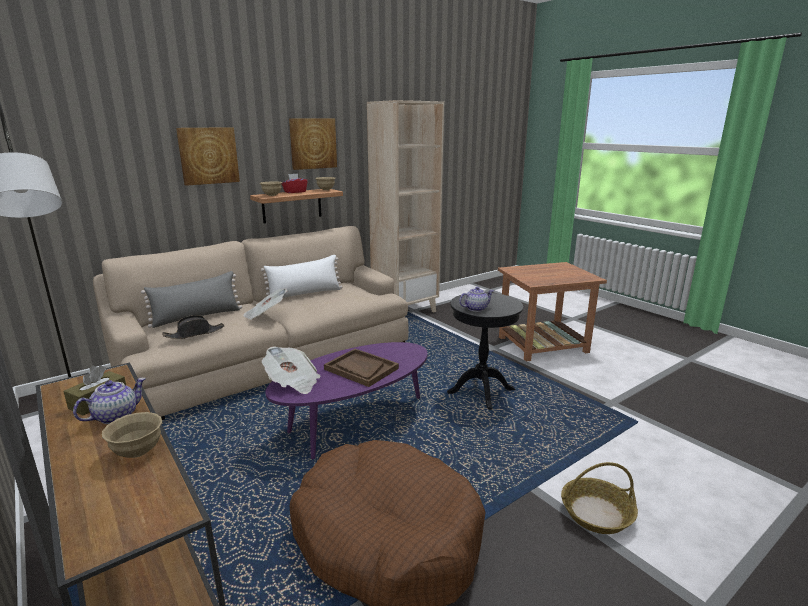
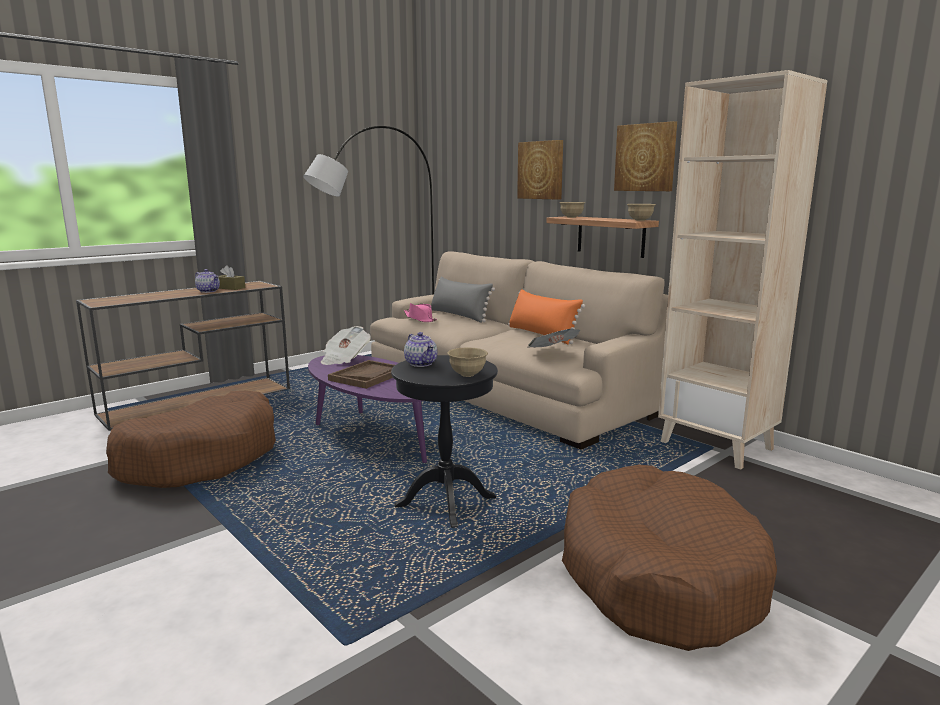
camera: 85 degrees right, 5 degrees down
beige bowl [102,412,162,458] -> beige bowl moved to [447,347,488,377]
black hat [162,315,224,339] -> pink hat [404,303,437,322]
newspaper [243,288,287,320] -> newspaper moved to [528,329,580,348]
white pillow [261,255,342,298] -> orange pillow [508,289,585,345]
red tissue box [282,173,308,193] -> none
brown side table [498,262,607,362] -> brown dog bed [562,465,777,651]
basket [561,462,638,534] -> none

